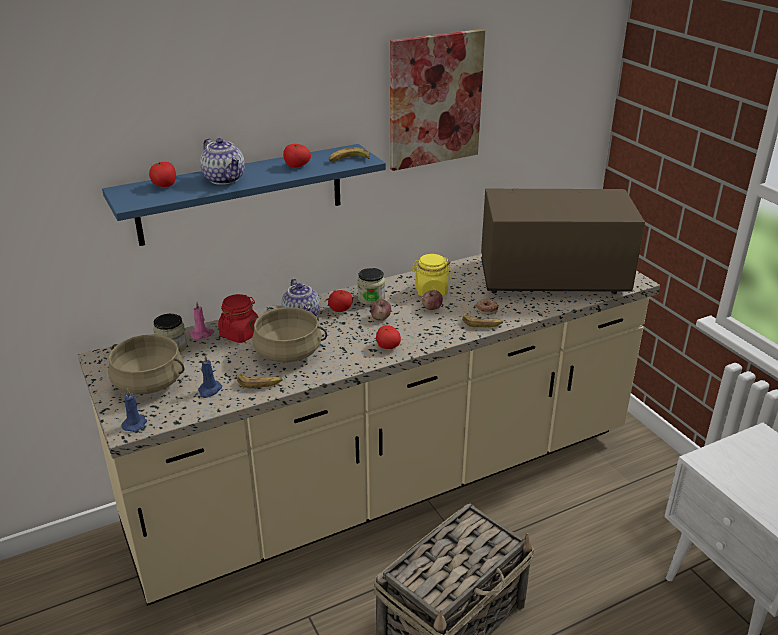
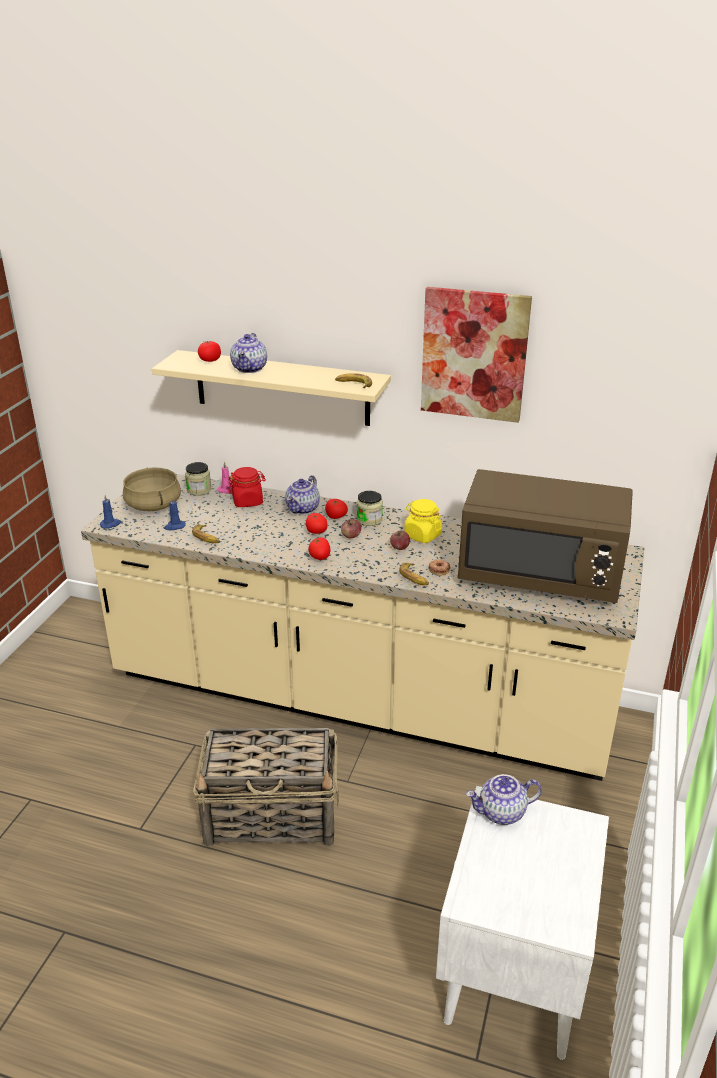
camera: 45 degrees right, 0 degrees up
blue shelf [102,144,386,246] -> beige shelf [152,350,391,426]
beige cooking pot [250,307,327,363] -> none
tomato [283,144,311,168] -> tomato moved to [306,513,328,534]
brown microwave [481,189,645,294] -> brown microwave turned 150 degrees clockwise [458,469,633,603]
none -> teapot [466,774,542,825]

